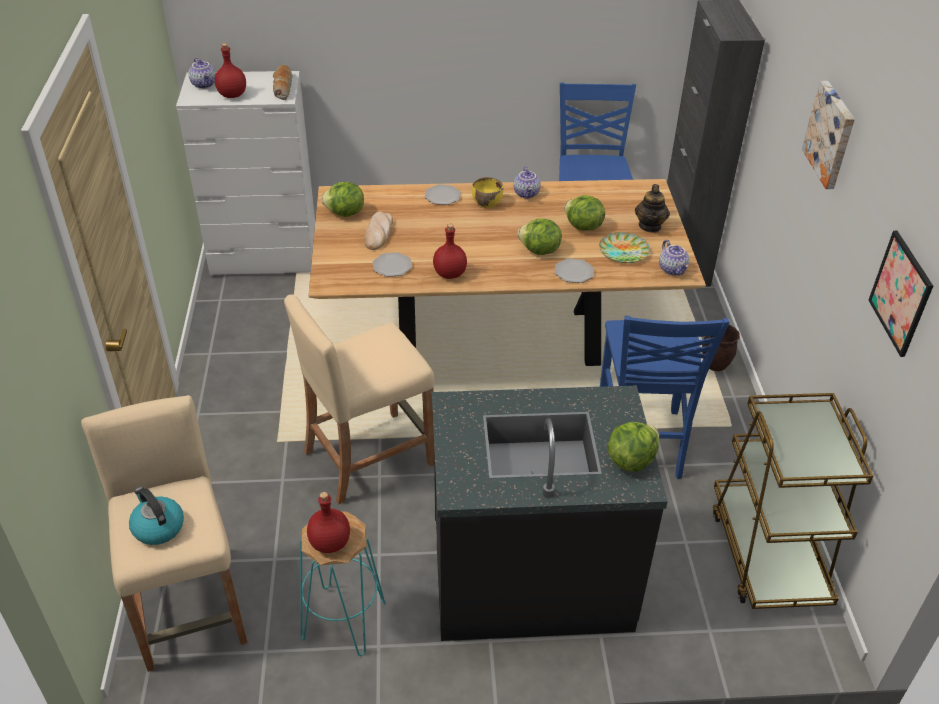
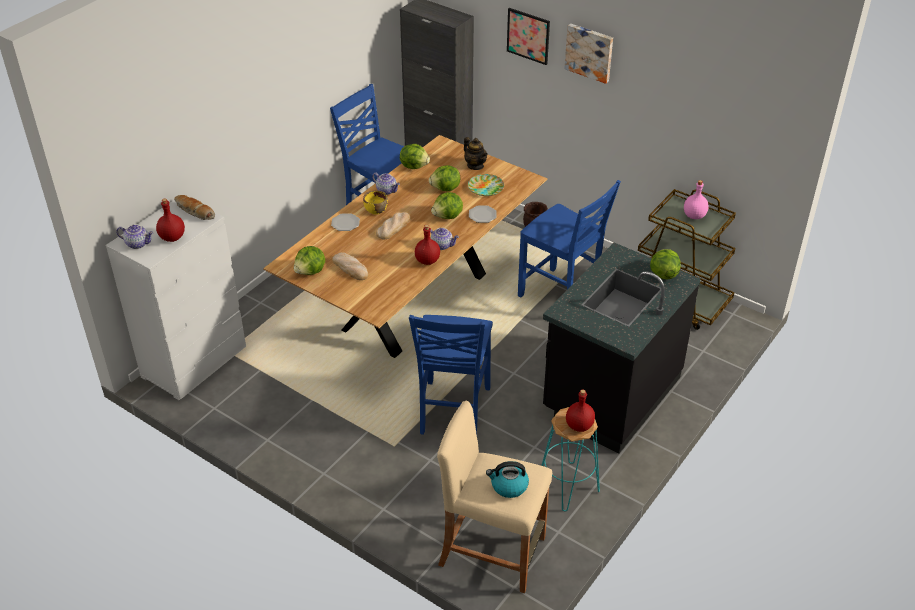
camera: 50 degrees left, 0 degrees up
beige stool [284,294,434,505] -> blue chair [409,315,493,435]
plate [373,252,412,277] -> none
teapot [659,240,689,276] -> teapot moved to [430,228,459,250]
picture [868,231,933,357] -> picture moved to [507,8,550,65]
none -> bread [376,212,411,240]
none -> lettuce [400,144,430,169]
none -> pink bottle [684,180,709,219]

